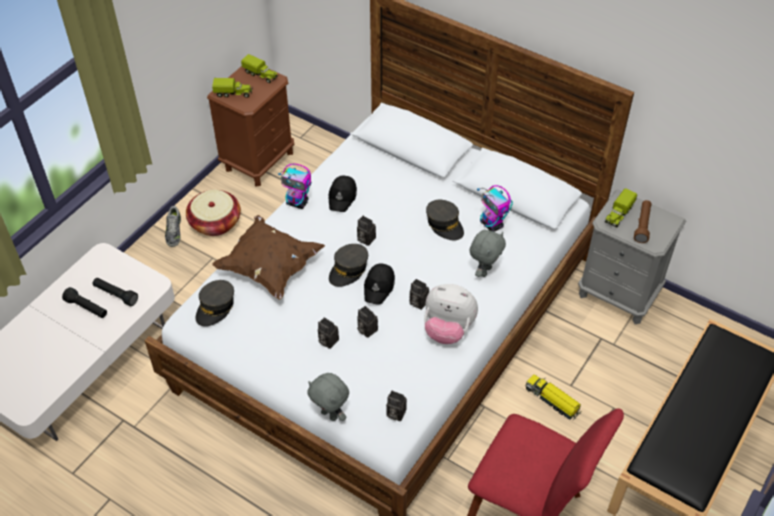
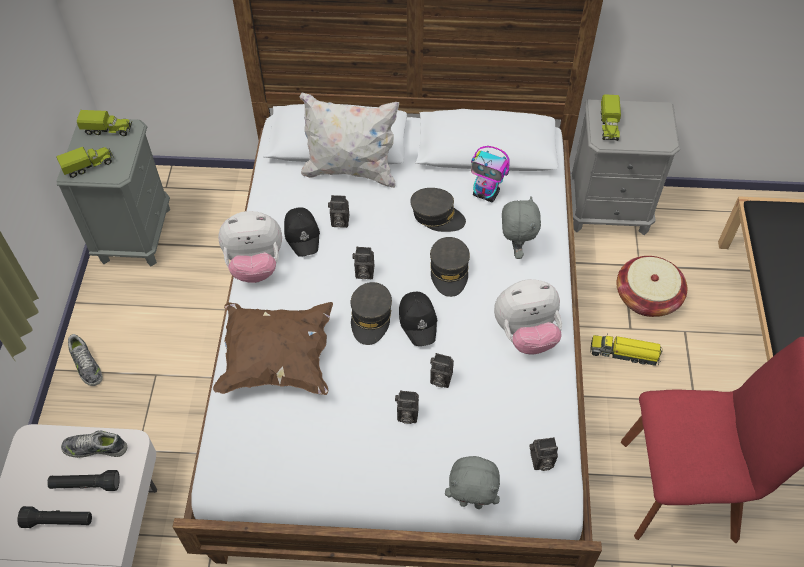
camera: 30 degrees left, 5 degrees up
basket [186,190,241,236] -> basket moved to [616,256,687,317]
grey cap [196,280,234,327] -> grey cap moved to [430,237,470,297]
brown nightstand [207,66,294,187] -> grey nightstand [57,119,170,266]
toy robot [278,163,311,209] -> plush toy [218,211,282,283]
camera [410,279,429,310] -> camera moved to [328,195,349,228]
brown flashlight [634,200,651,243] -> none
none -> shoe [61,431,127,458]
none -> white pillow [300,93,399,188]

